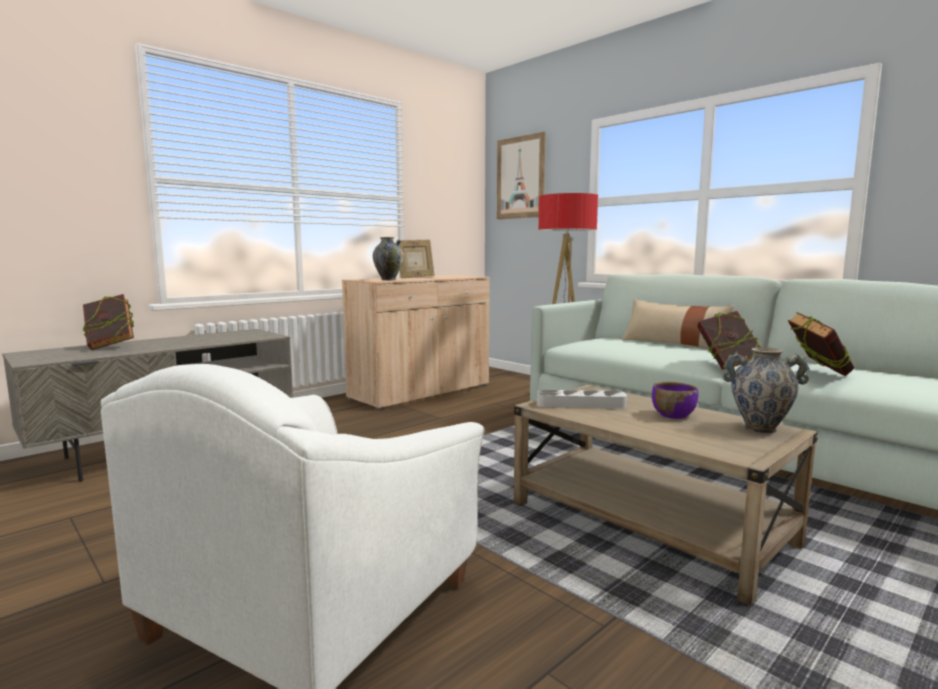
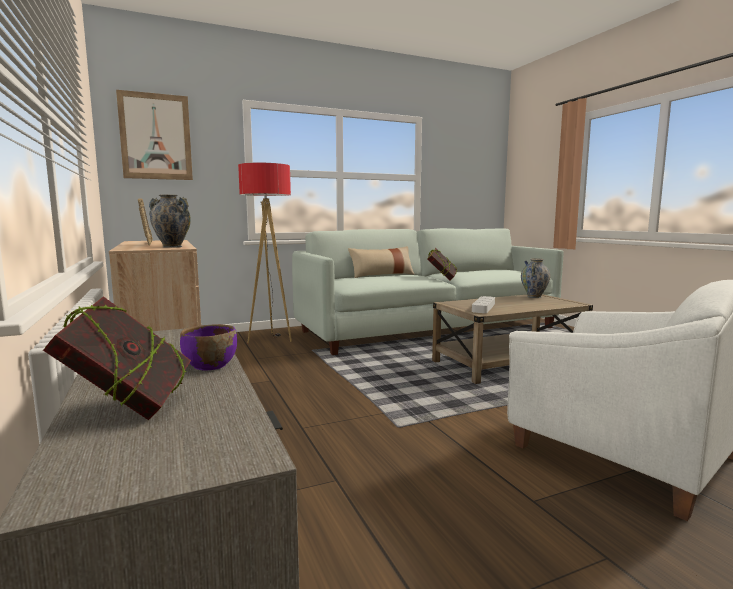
camera: 70 degrees left, 0 degrees up
purple bowl [652,382,698,419] -> purple bowl moved to [180,324,237,370]
book [788,312,854,376] -> none

